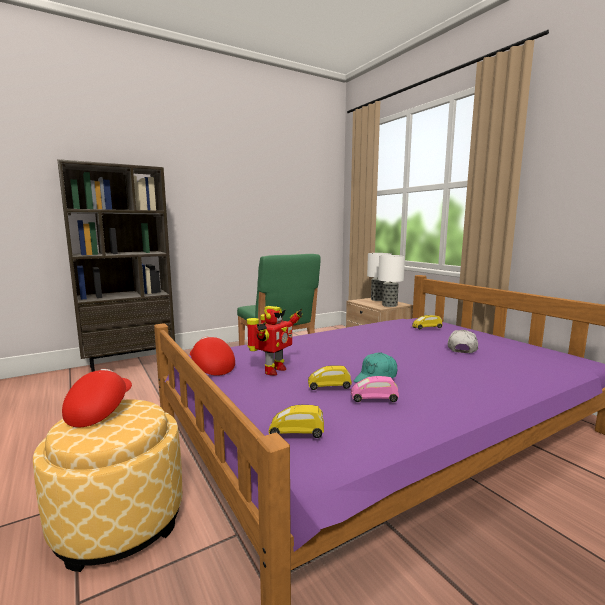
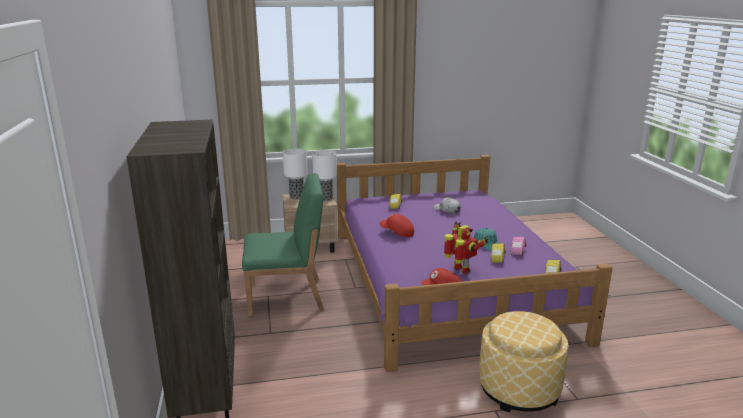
camera: 70 degrees left, 10 degrees up
red cap [62,369,132,427] -> red cap moved to [380,214,414,237]

